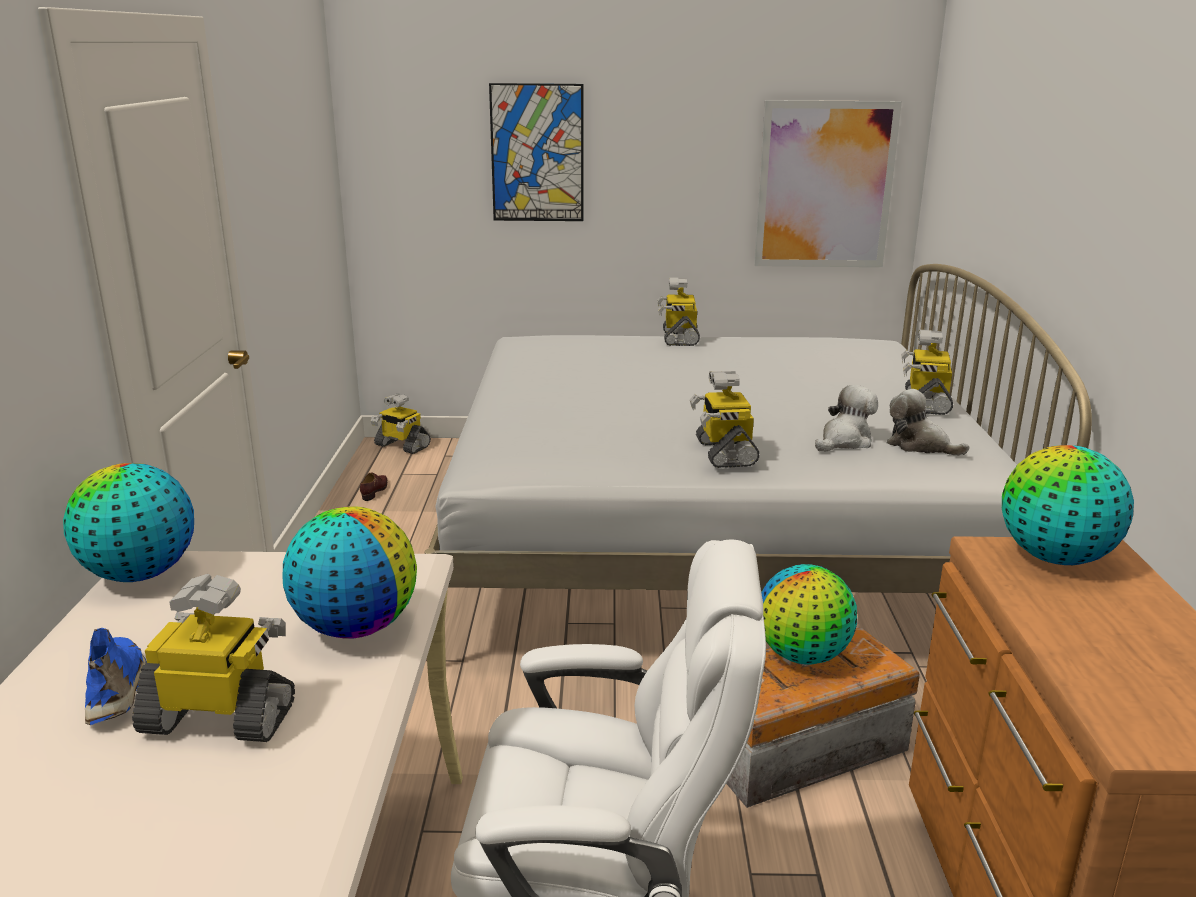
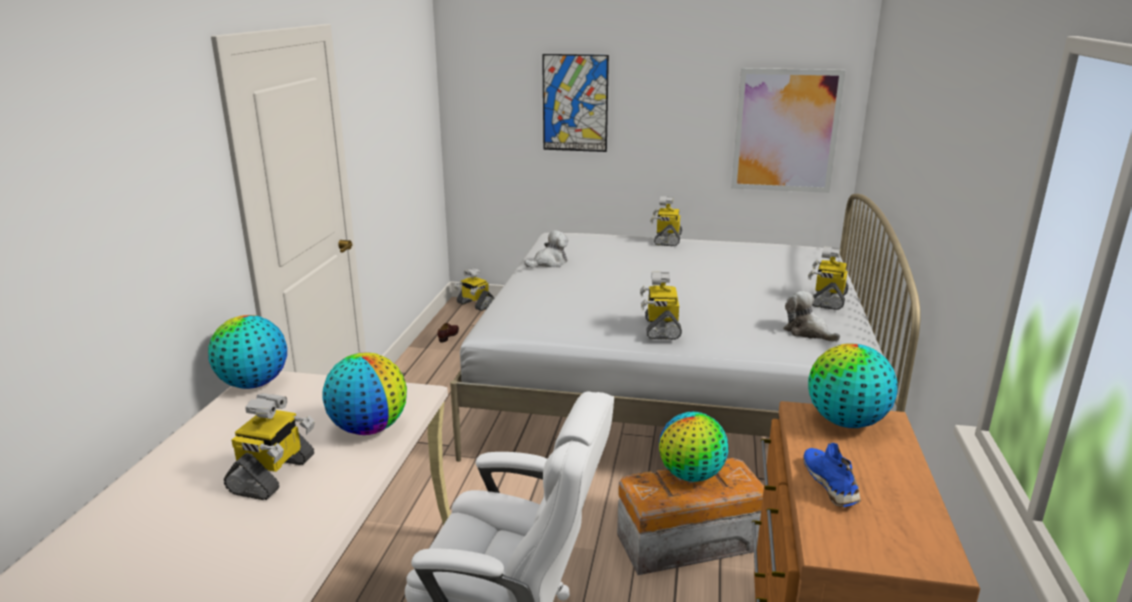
camera: 10 degrees right, 0 degrees up
blue shoe [85,628,147,725] -> blue shoe moved to [803,443,861,507]
toy robot [132,574,295,742] -> toy robot turned 90 degrees clockwise [224,393,315,500]
plush toy [815,385,878,451] -> plush toy moved to [524,230,568,268]

